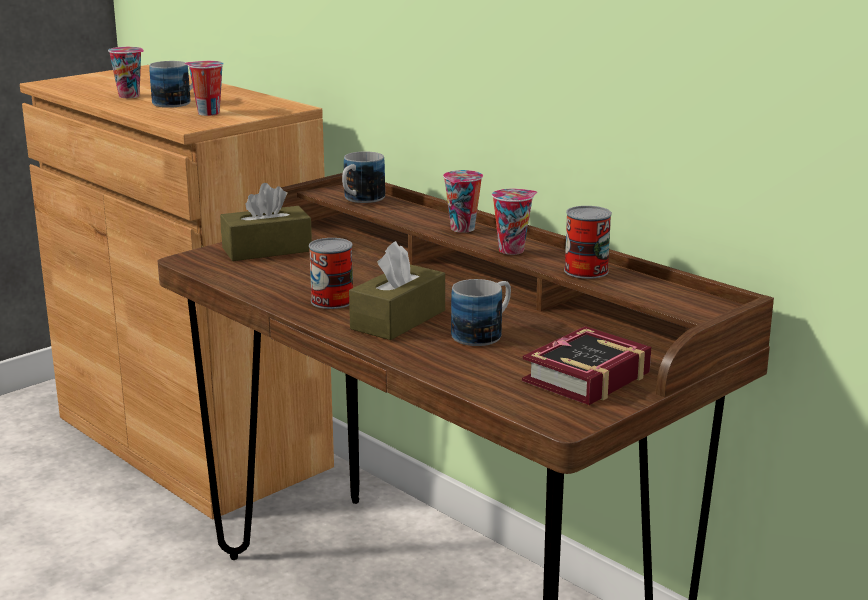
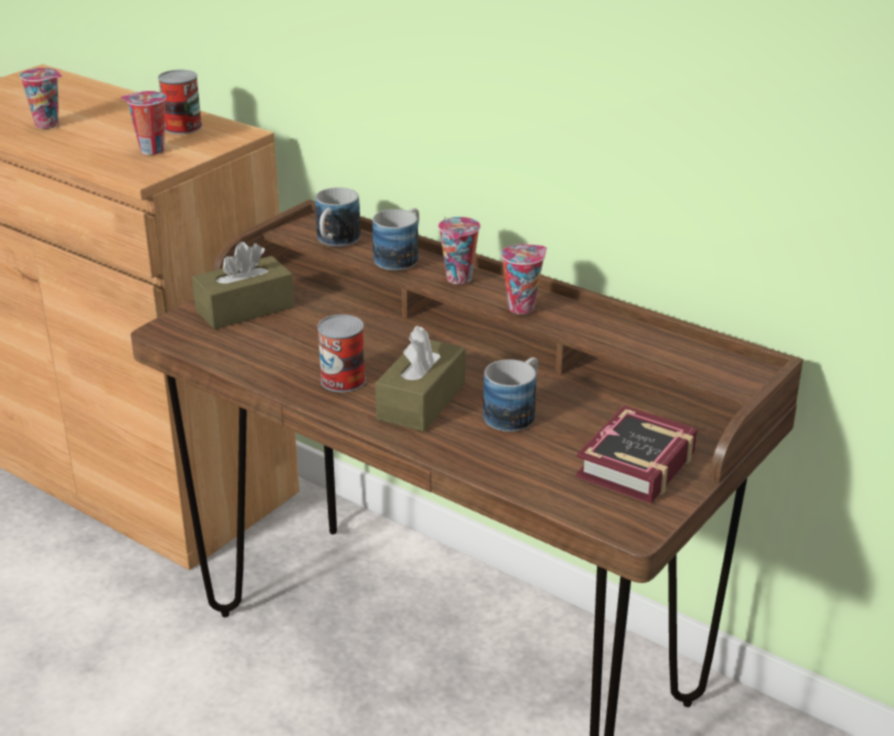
camera: 10 degrees left, 10 degrees up
mug [149,61,193,108] -> mug moved to [372,208,419,271]
can [564,206,612,279] -> can moved to [158,70,202,134]

